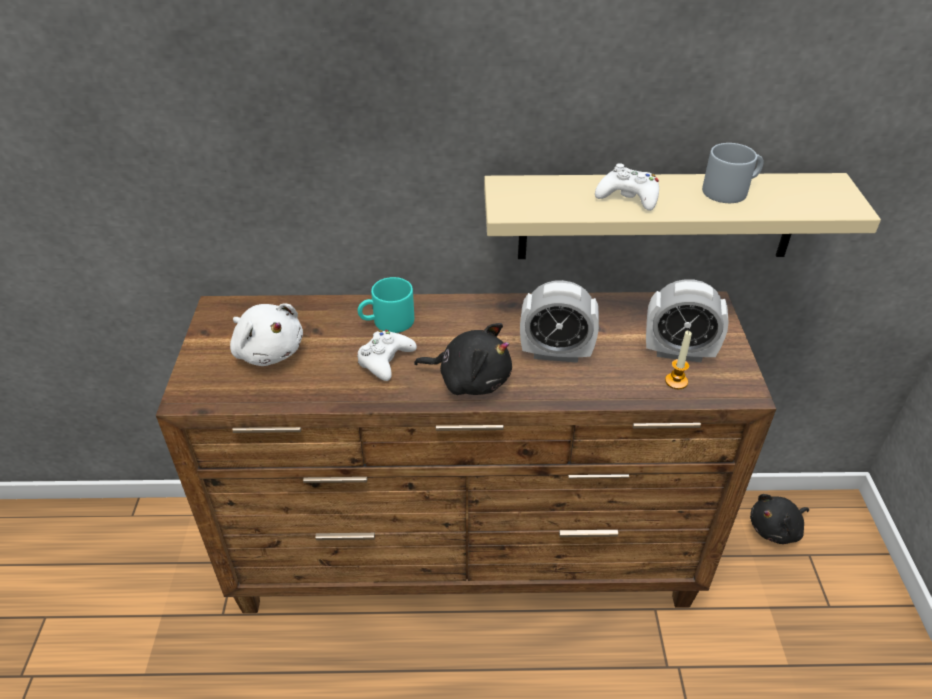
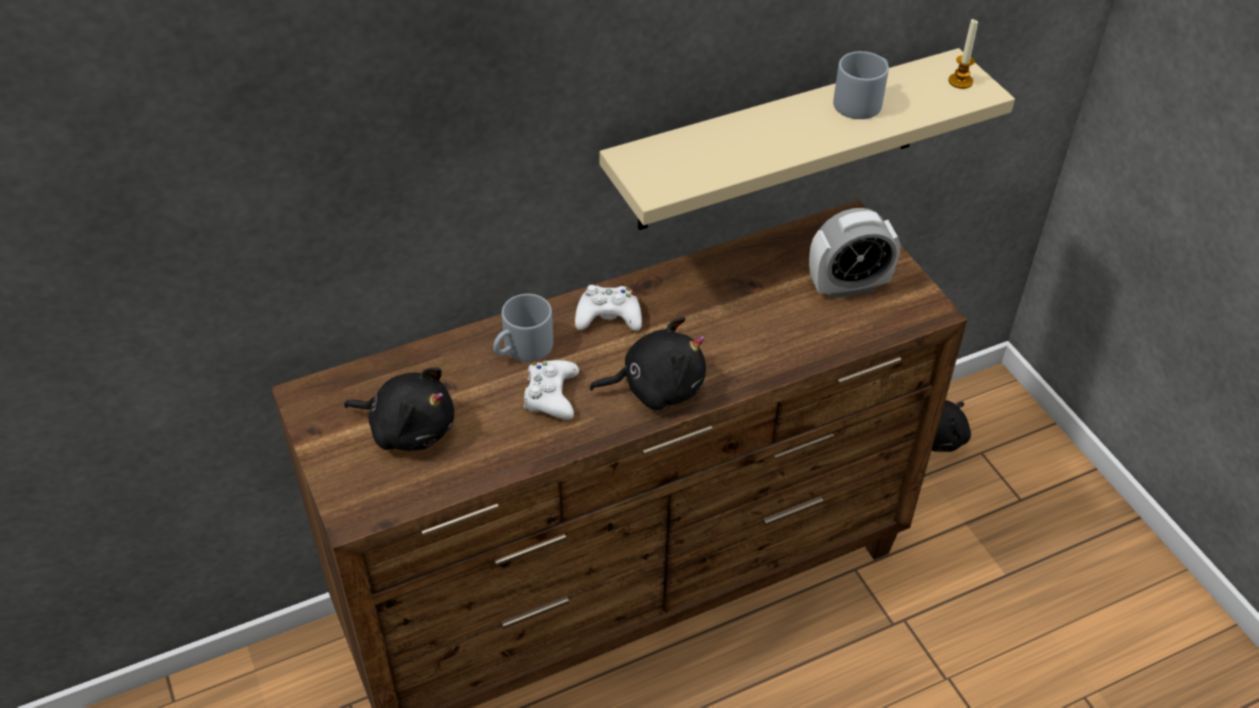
camera: 25 degrees left, 5 degrees up
white plush toy [230,303,303,366] -> black plush toy [344,367,454,451]
turquoise mug [358,277,414,333] -> grey mug [493,294,553,362]
alarm clock [520,280,599,363] -> none
white game controller [595,163,659,211] -> white game controller moved to [575,285,642,331]
candle [665,331,692,389] -> candle moved to [948,19,978,89]

